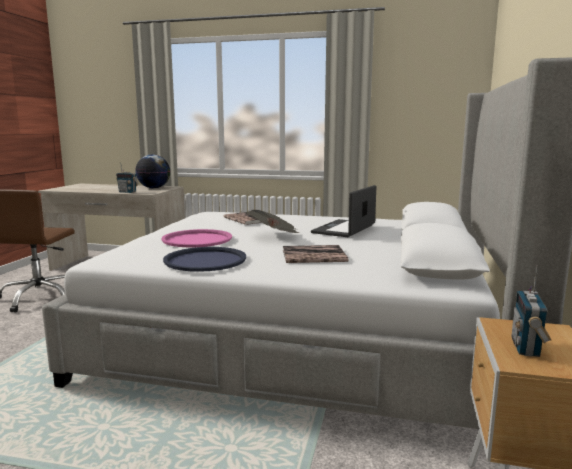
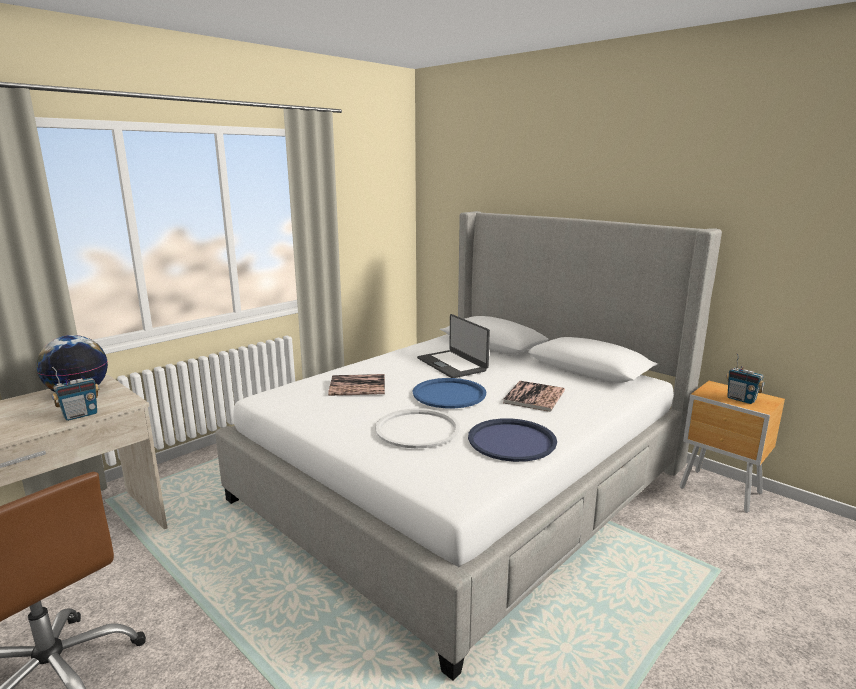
camera: 60 degrees left, 5 degrees up
pink tray [161,229,232,247] -> white tray [375,408,460,448]
newspaper [246,210,299,233] -> blue tray [413,378,486,408]

